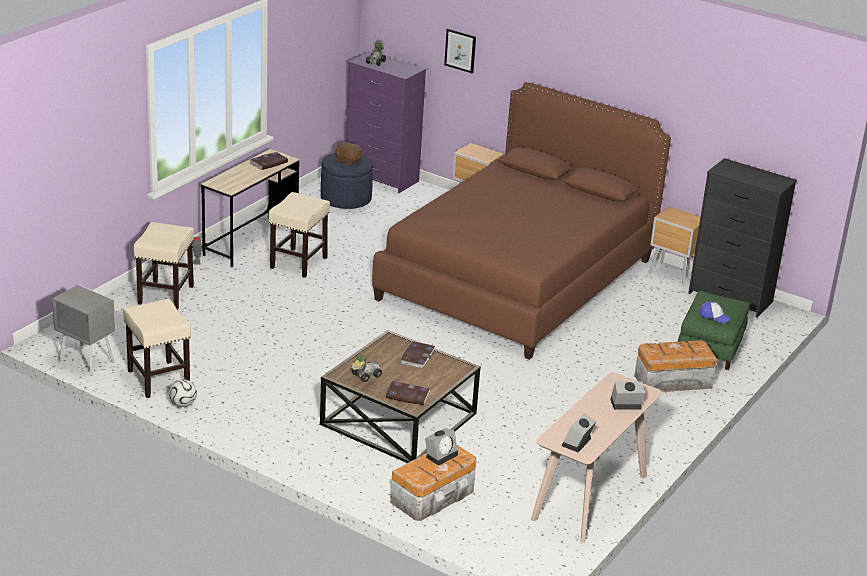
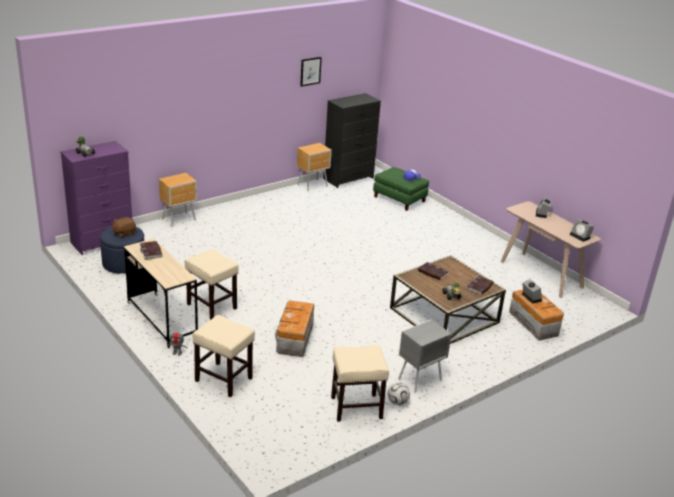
camera: 70 degrees left, 0 degrees up
grey nightstand [52,285,116,376] -> grey nightstand moved to [398,320,451,393]
brown bed [372,82,671,360] -> none
picture [444,28,476,73] -> picture moved to [300,57,322,87]
storage box [634,340,717,392] -> storage box moved to [275,301,314,357]

